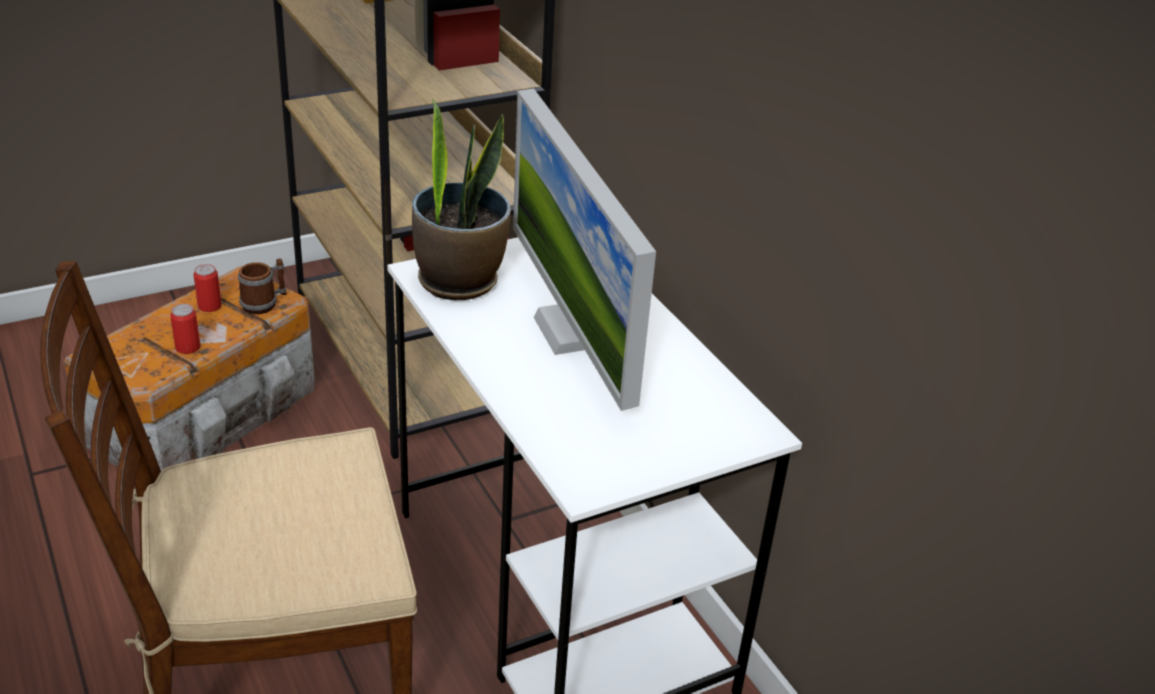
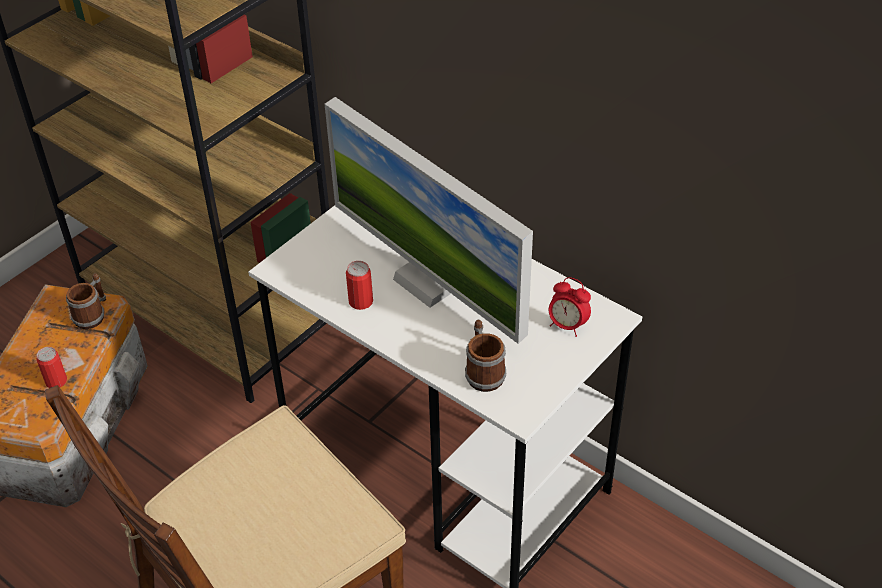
camera: 20 degrees left, 10 degrees up
can [194,264,222,312] -> can moved to [346,261,373,310]
potted plant [412,98,511,300] -> none
none -> mug [465,320,506,392]
none -> alarm clock [549,277,591,337]

